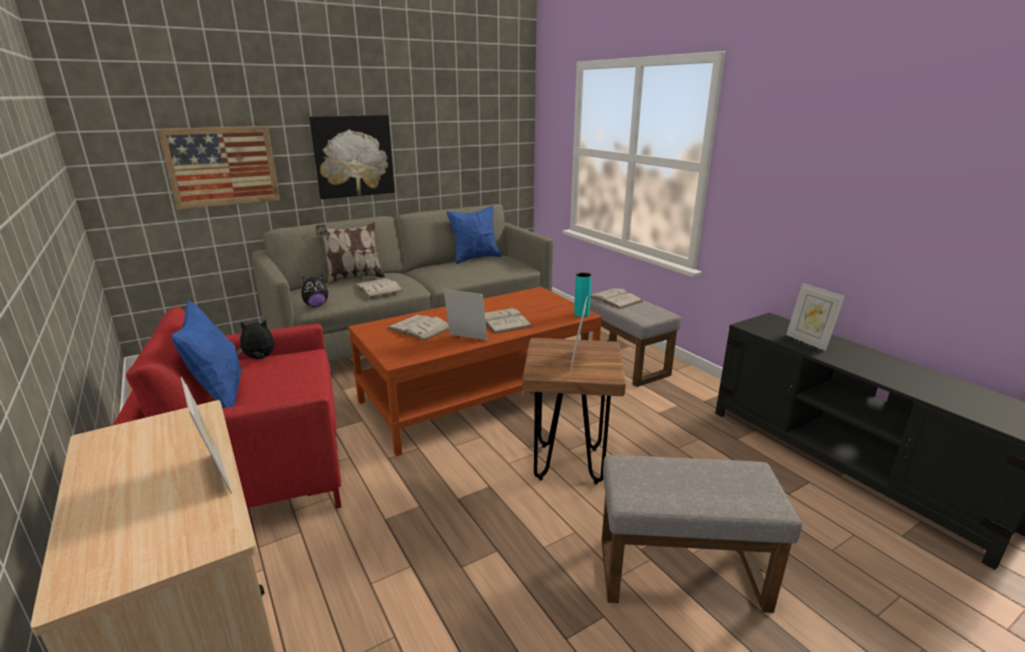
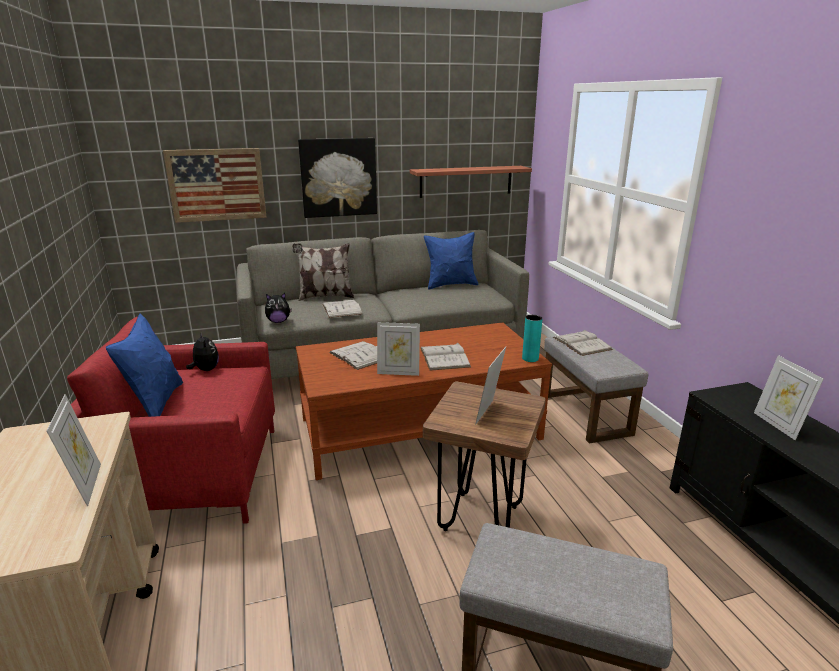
camera: 15 degrees right, 0 degrees up
plush toy [236,320,275,359] -> plush toy turned 60 degrees clockwise [186,334,219,371]
picture frame [444,289,487,340] -> picture frame turned 150 degrees clockwise [377,322,420,376]
none -> shelf [410,166,532,198]

